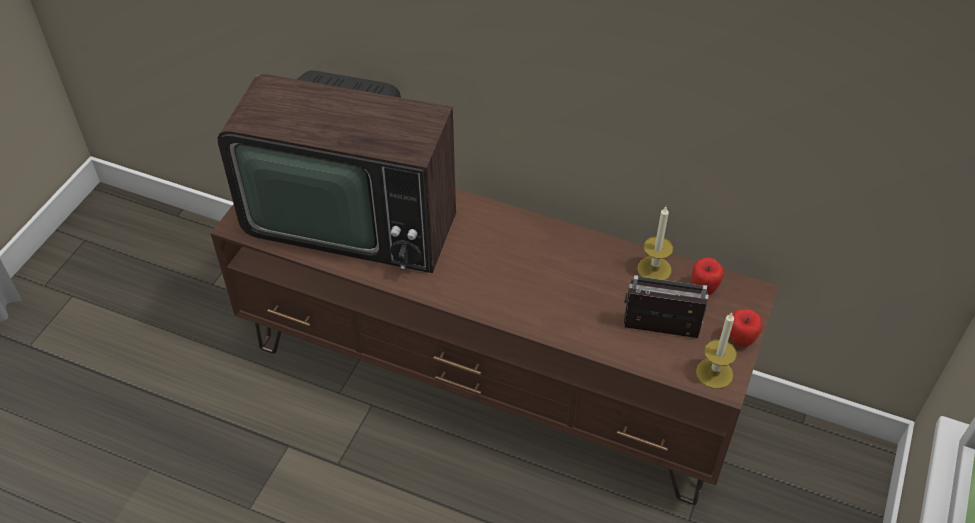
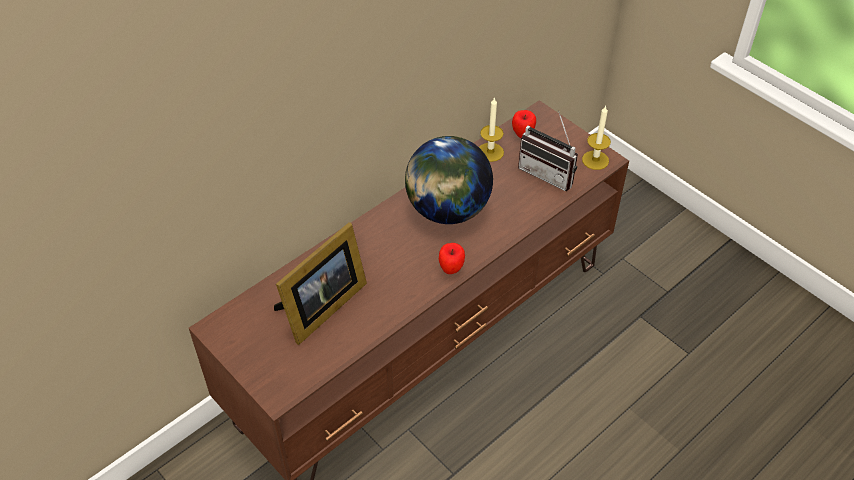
camera: 65 degrees left, 0 degrees up
television [217,70,456,273] -> picture frame [274,222,367,345]
radio [623,275,709,338] -> radio turned 90 degrees counterclockwise [518,111,578,191]
apple [730,309,762,347] -> apple moved to [439,243,465,274]
none -> globe [405,136,493,224]

